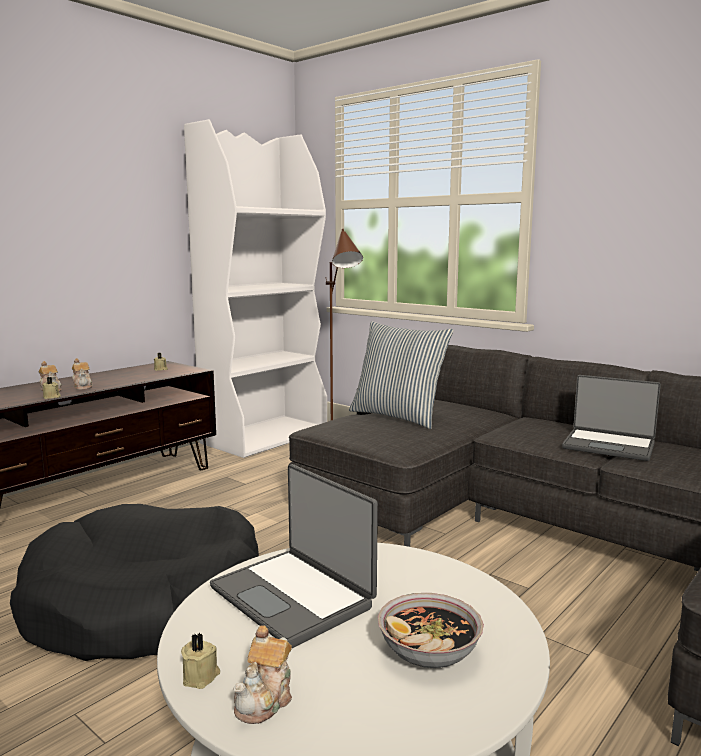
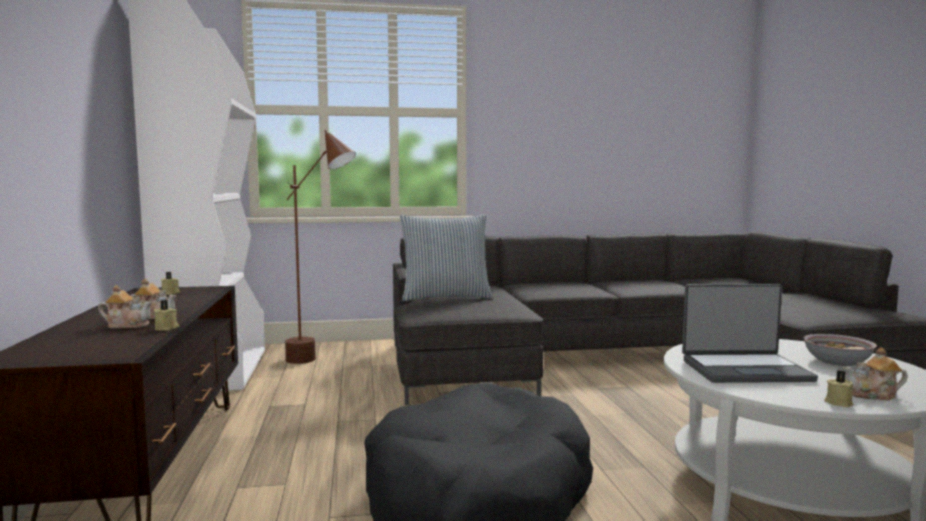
camera: 50 degrees left, 5 degrees down
teapot [233,625,292,724] -> teapot turned 120 degrees clockwise [843,347,908,401]
laptop [562,375,661,461] -> none

